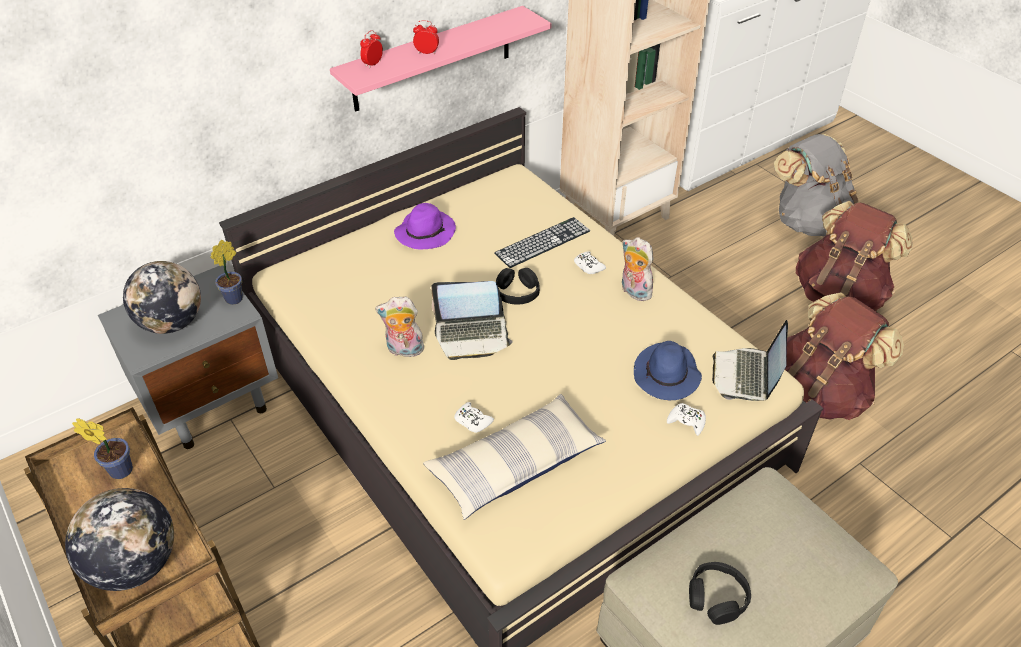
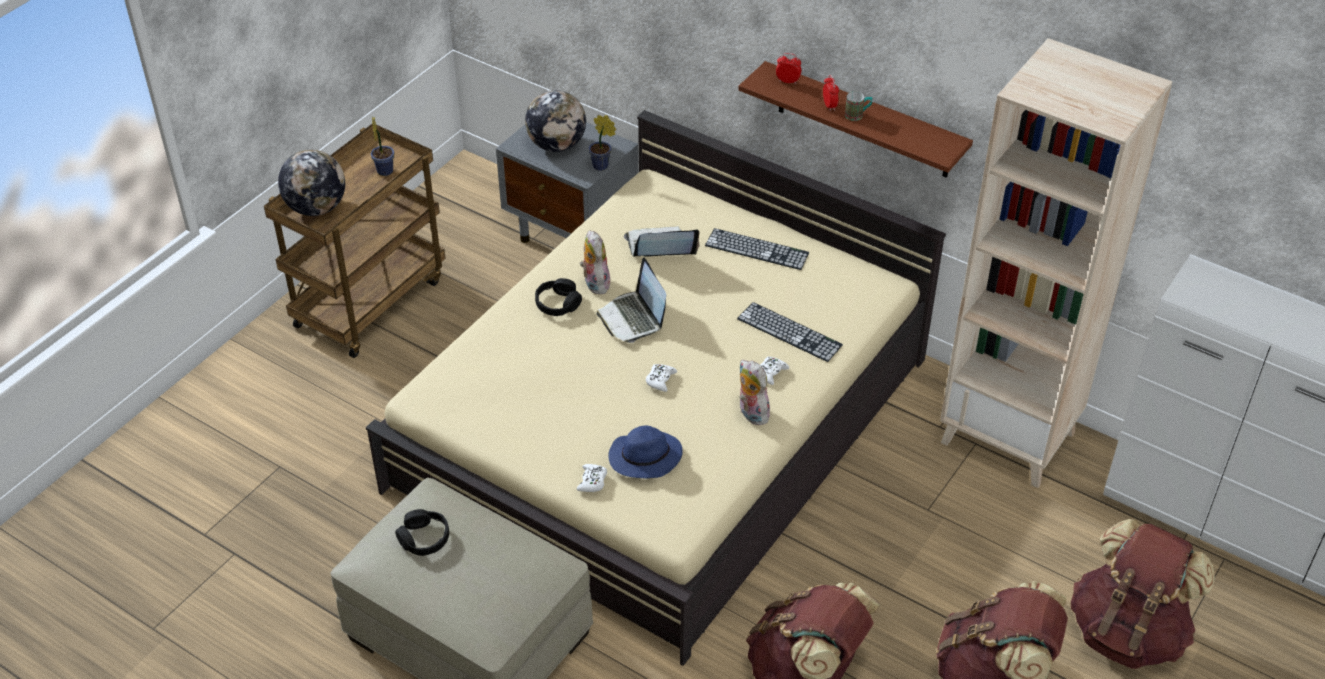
camera: 70 degrees right, 0 degrees up
pink shelf [330,6,552,112] -> brown shelf [738,61,973,178]
purple hat [394,203,456,250] -> keyboard [705,228,809,270]
pillow [423,394,606,520] -> none
white game controller [454,402,494,433] -> white game controller moved to [646,364,677,392]
black headphones [496,268,540,305] -> black headphones moved to [535,278,582,316]
plush toy [622,237,653,301] -> plush toy turned 60 degrees counterclockwise [740,360,773,425]
laptop [712,320,788,401] -> laptop moved to [624,226,700,257]
grey backpack [774,134,858,236] -> brown backpack [1071,519,1215,669]
none -> mug [845,91,872,121]

